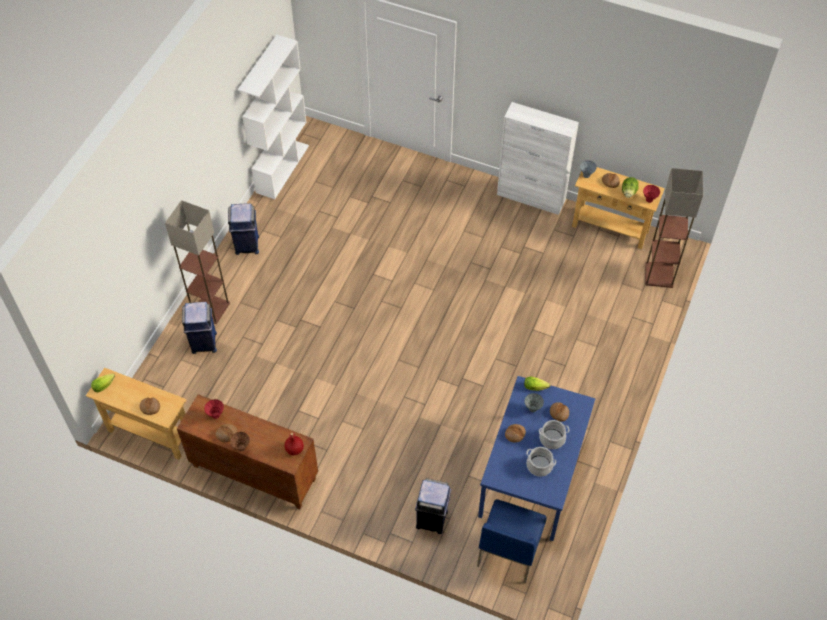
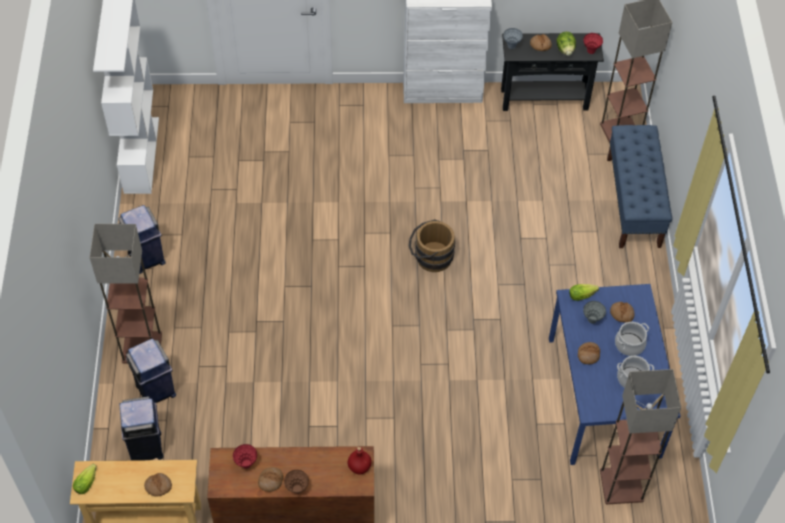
camera: 25 degrees left, 0 degrees up
blue trash can [415,478,451,534] -> blue trash can moved to [119,396,163,461]
blue chair [477,499,546,583] -> floor lamp [600,369,681,504]
beige console table [572,167,665,249] -> black console table [501,33,604,111]
none -> brown bucket [409,219,455,272]
none -> blue bench [607,125,672,248]

